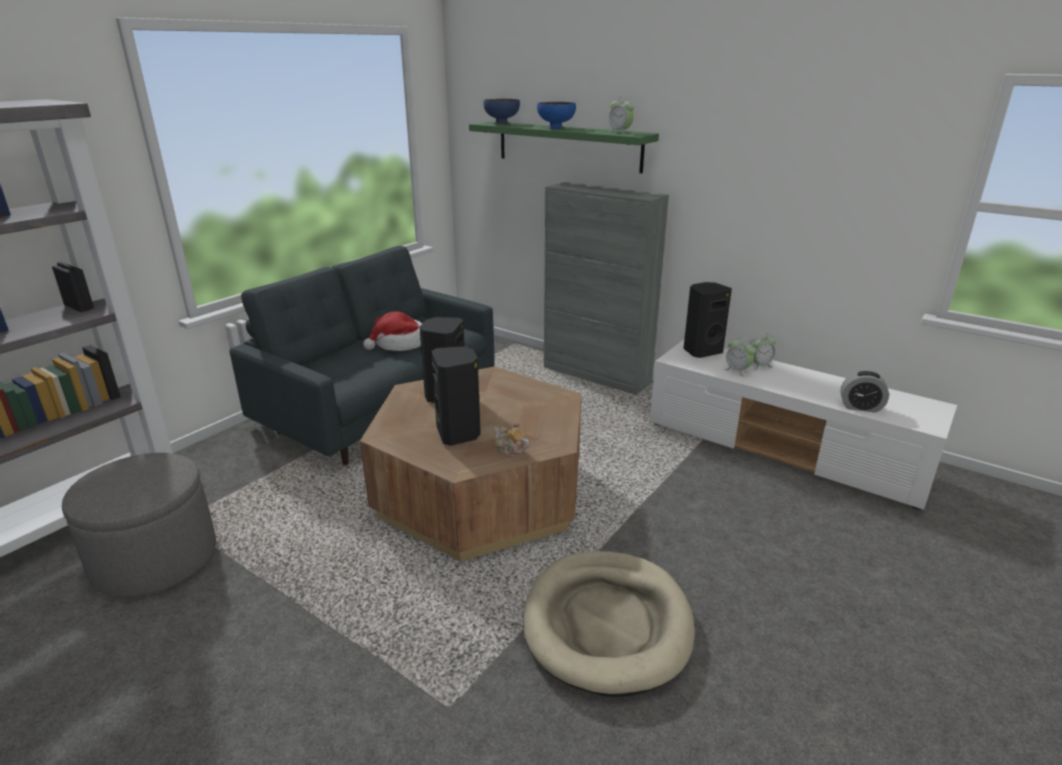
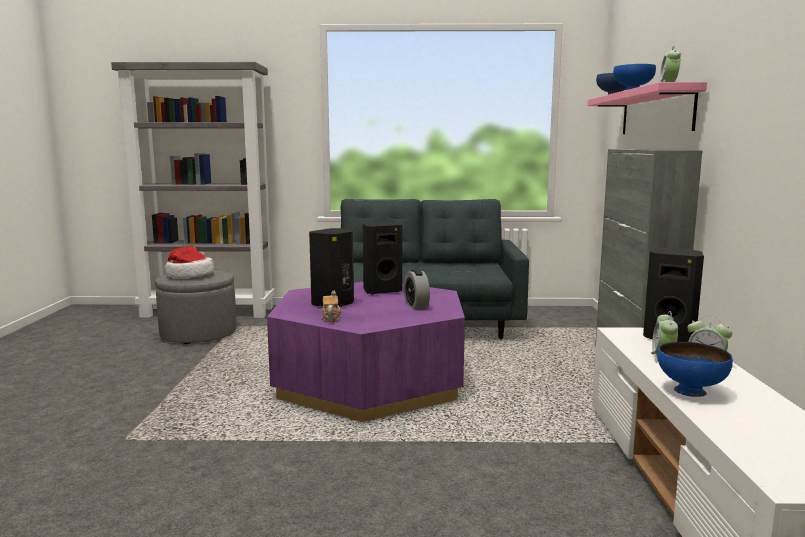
camera: 55 degrees right, 15 degrees down
brown coffee table [360,366,581,561] -> purple coffee table [267,282,465,422]
hat [363,311,422,351] -> hat moved to [165,246,214,278]
green shelf [469,121,659,173] -> pink shelf [587,82,707,134]
beige dog bed [523,551,695,697] -> none
alarm clock [841,371,889,413] -> alarm clock moved to [404,269,430,310]
none -> blue bowl [657,342,733,397]

